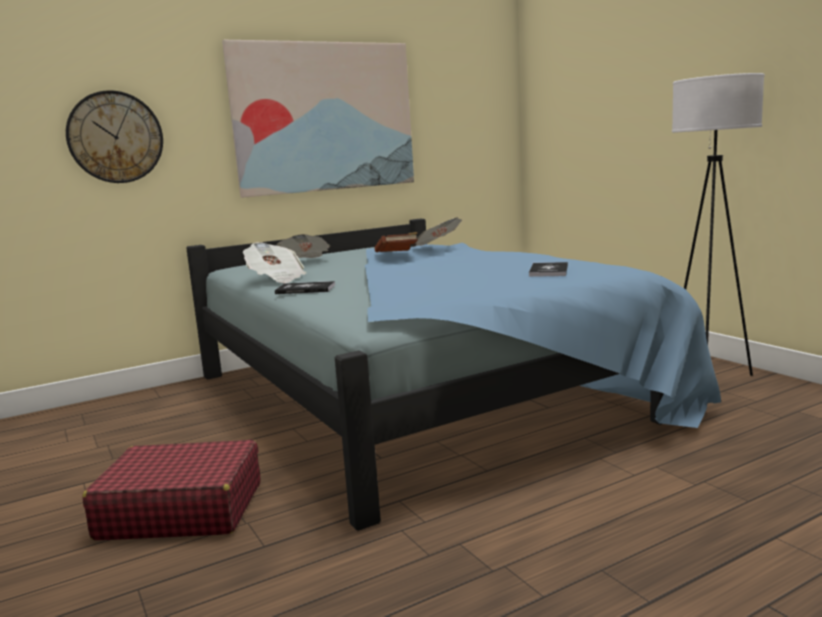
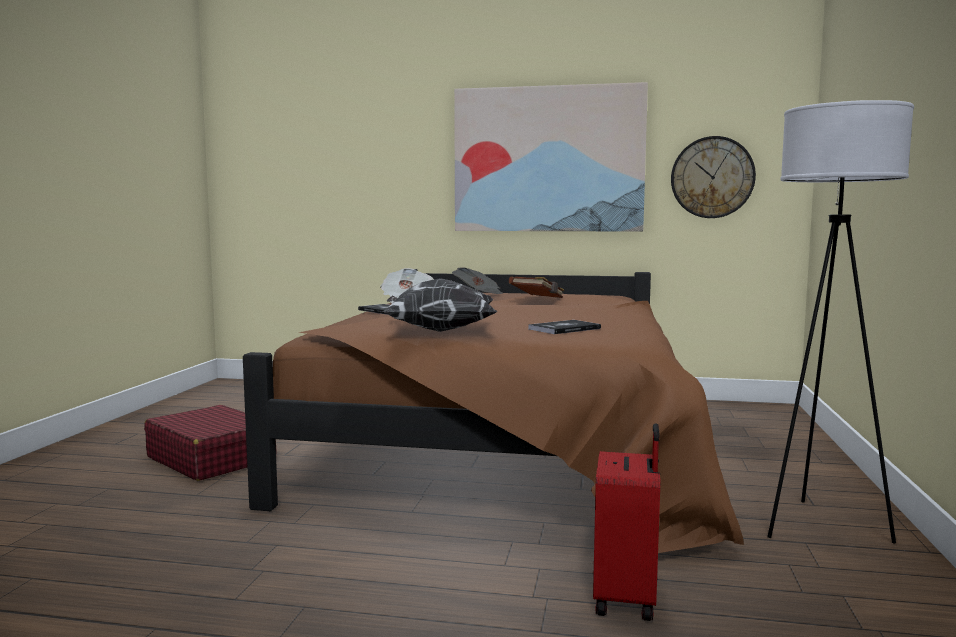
camera: 40 degrees right, 5 degrees down
wall clock [66,90,163,183] -> wall clock moved to [671,136,756,218]
blue bed [186,219,721,531] -> brown bed [243,269,744,553]
newspaper [416,217,462,246] -> none
none -> pillow [383,278,498,332]
none -> red suitcase [593,423,660,621]

